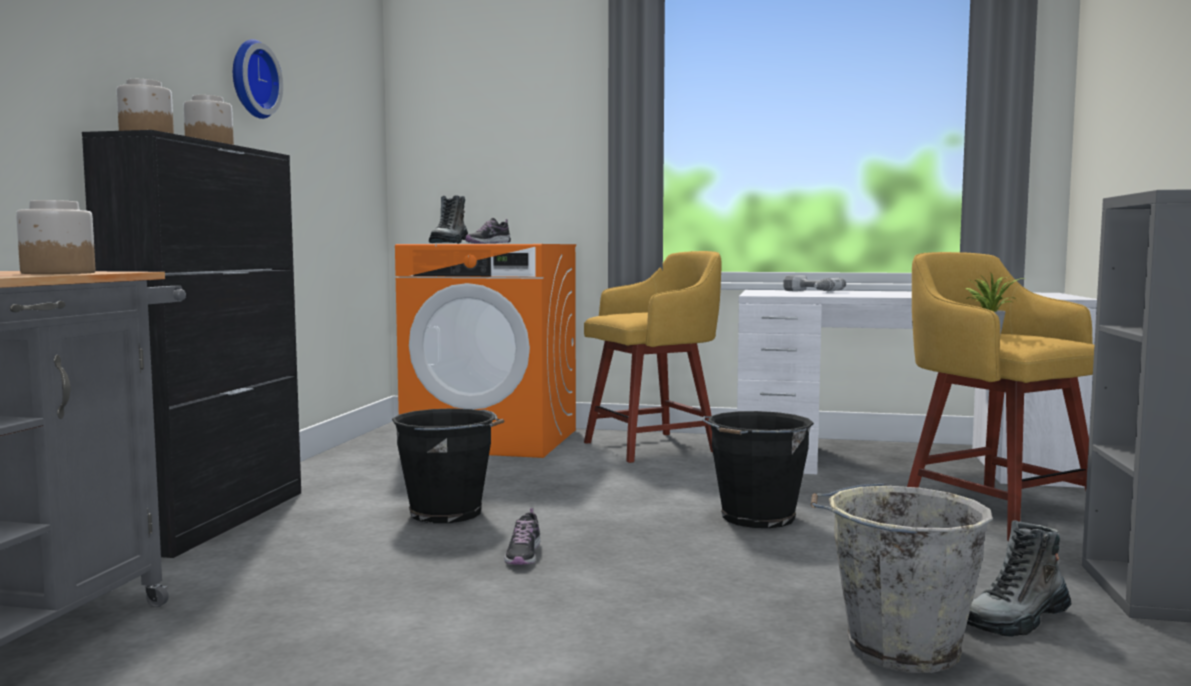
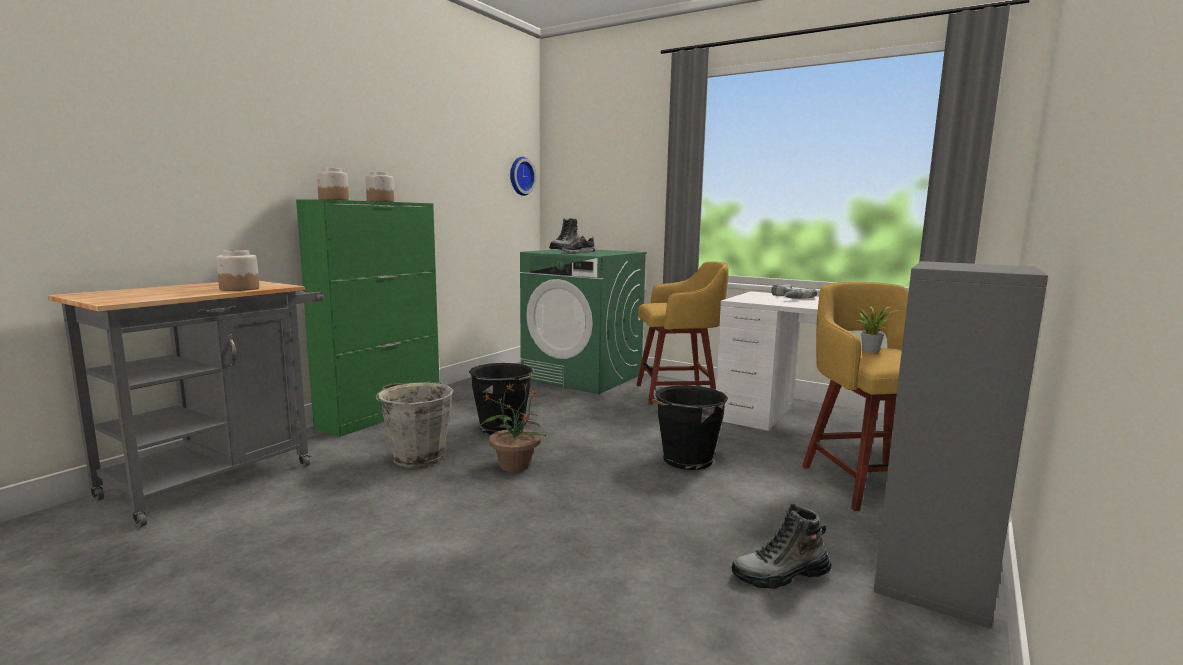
camera: 20 degrees right, 5 degrees up
black cabinet [82,130,301,558] -> green cabinet [296,200,439,437]
wall clock [233,39,283,119] -> wall clock moved to [510,157,536,196]
orange washing machine [395,244,576,458] -> green washing machine [520,249,647,394]
shoe [504,508,541,565] -> potted plant [480,382,546,472]
grey bucket [811,483,993,673] -> grey bucket moved to [375,382,454,468]

